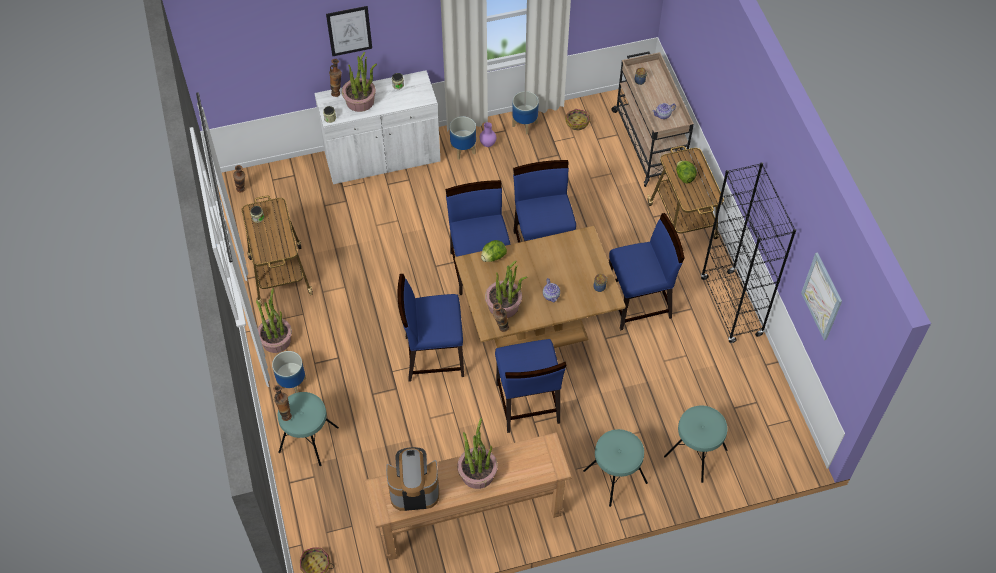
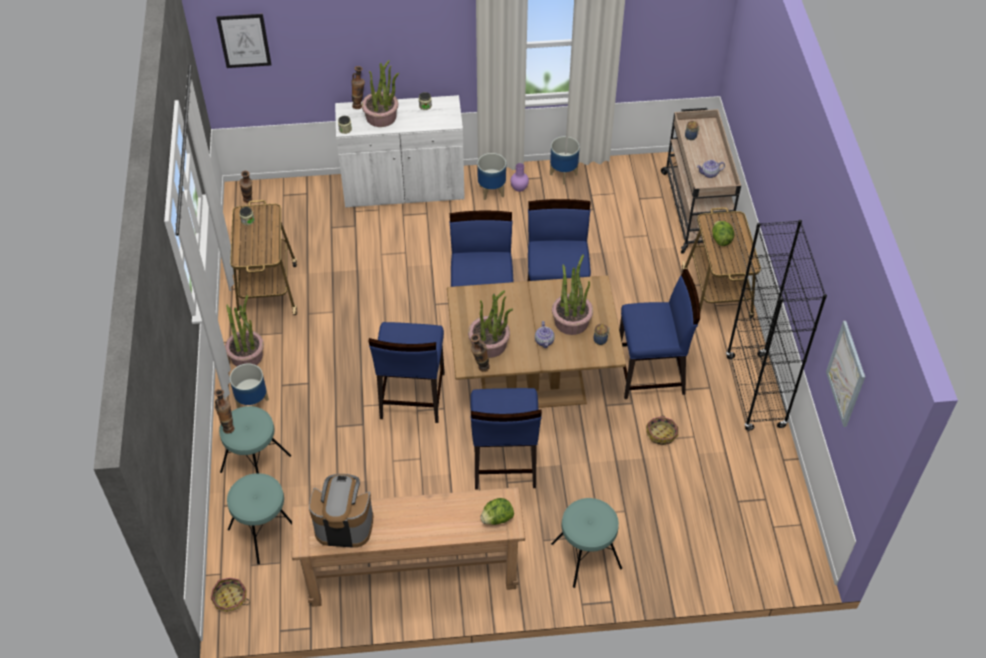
camera: 10 degrees right, 5 degrees down
picture [326,6,372,56] -> picture moved to [216,14,271,68]
blue chair [398,274,464,382] -> blue chair turned 90 degrees counterclockwise [368,322,445,423]
potted plant [457,418,498,489] -> potted plant moved to [552,254,593,335]
lettuce [481,240,507,262] -> lettuce moved to [481,498,514,525]
basket [565,109,590,131] -> basket moved to [646,415,678,445]
turquoise stool [664,405,728,483] -> turquoise stool moved to [227,473,292,565]

